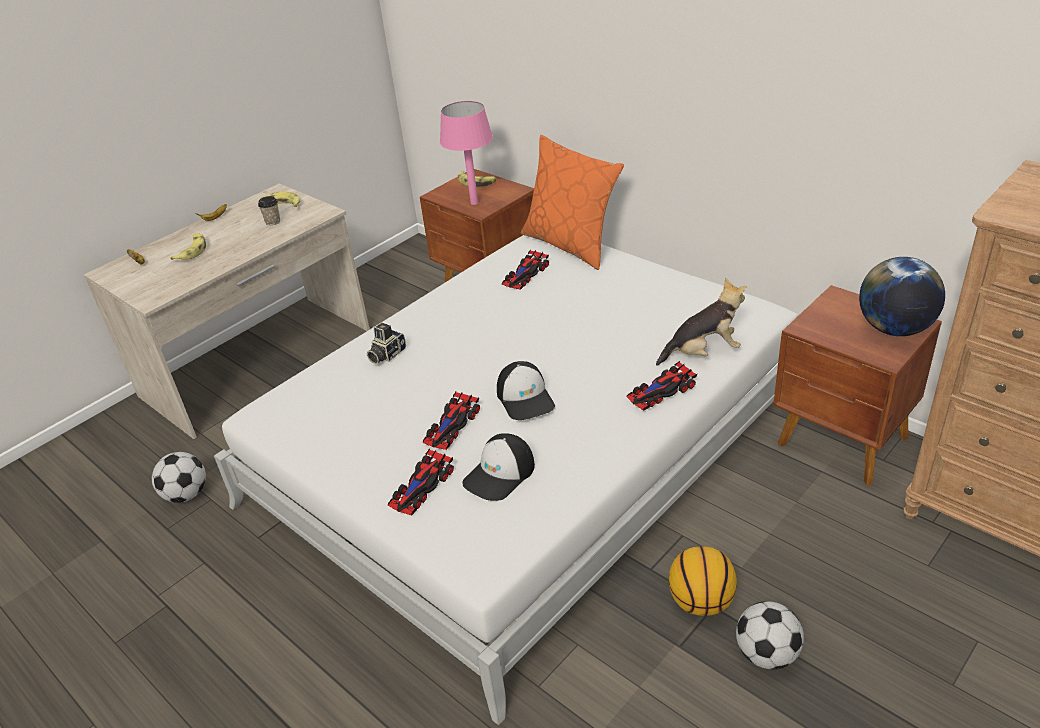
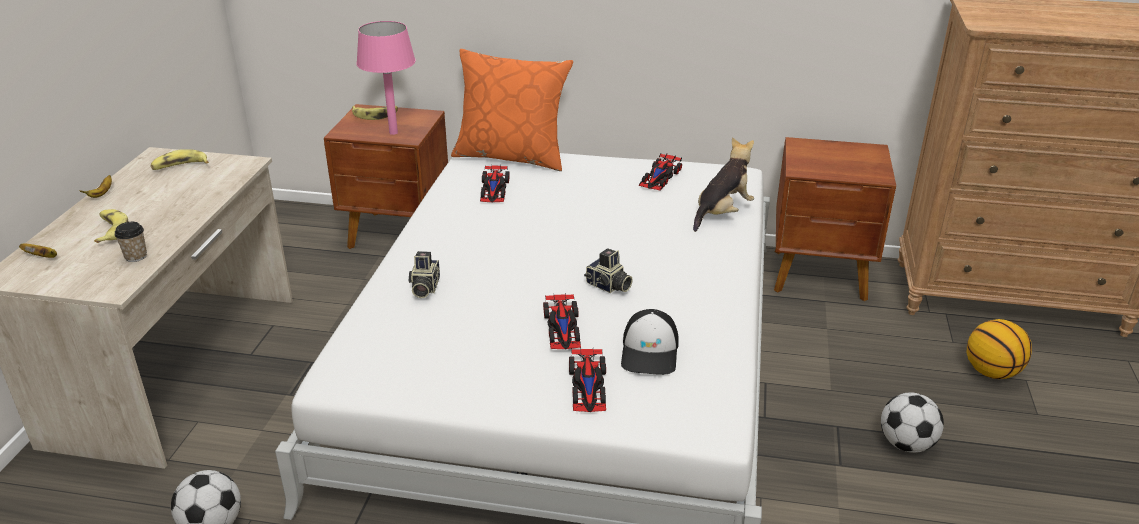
camera: 35 degrees left, 5 degrees down
cup [258,196,280,225] -> cup moved to [115,222,147,262]
cap [497,361,555,420] -> camera [584,248,633,293]
toy car [626,361,697,411] -> toy car moved to [639,154,682,191]
basketball [669,546,737,616] -> basketball moved to [966,319,1032,379]
globe [859,257,945,336] -> none

